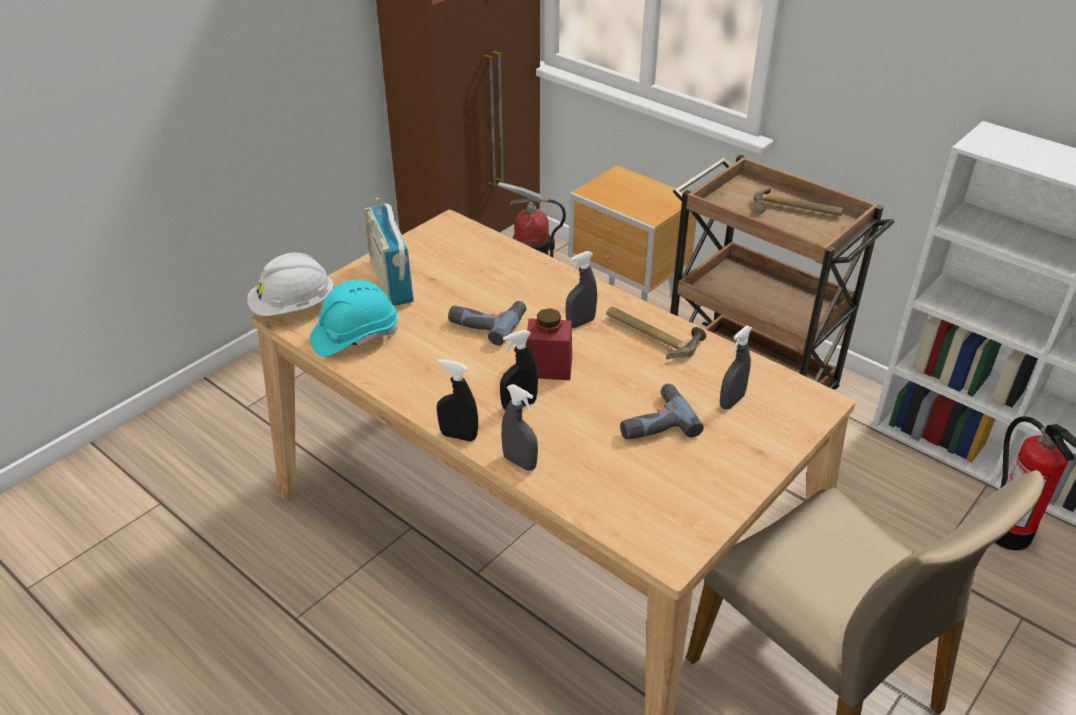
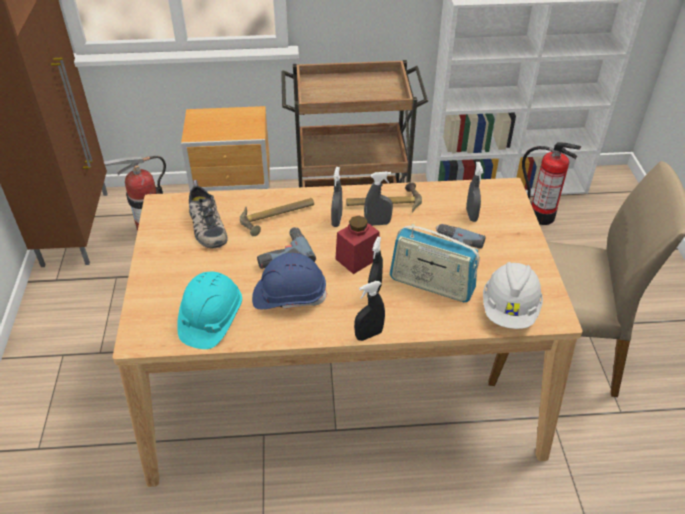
camera: 45 degrees left, 5 degrees up
white hard hat [247,253,334,316] -> white hard hat moved to [483,262,543,329]
radio [364,197,414,306] -> radio moved to [390,224,480,302]
grey spray bottle [501,384,538,471] -> grey spray bottle moved to [364,172,393,226]
hammer [753,187,843,216] -> hammer moved to [240,198,314,236]
none -> shoe [189,180,228,249]
none -> blue hard hat [252,253,327,309]

